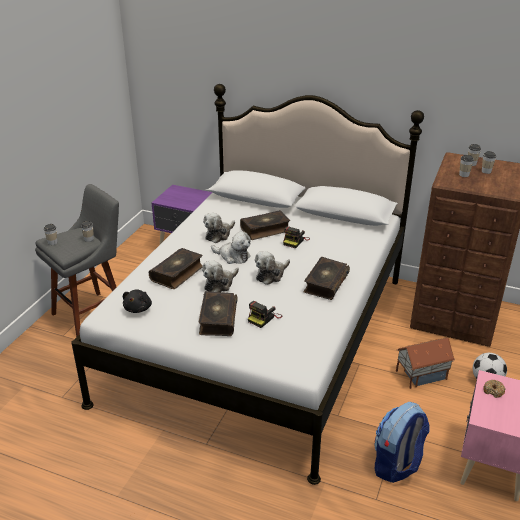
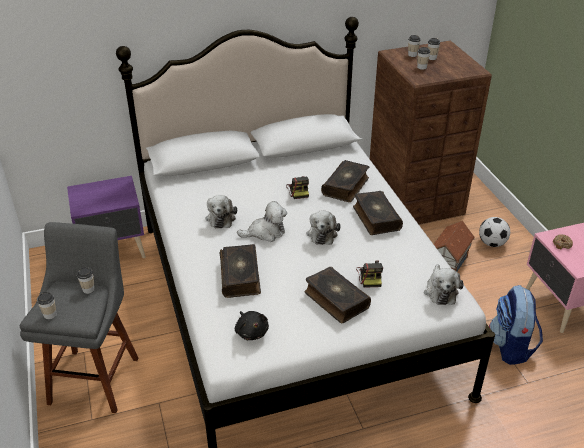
camera: 40 degrees left, 5 degrees up
plush toy [202,260,239,292] -> plush toy moved to [424,264,463,305]
book [240,210,290,240] -> book moved to [321,160,370,202]

